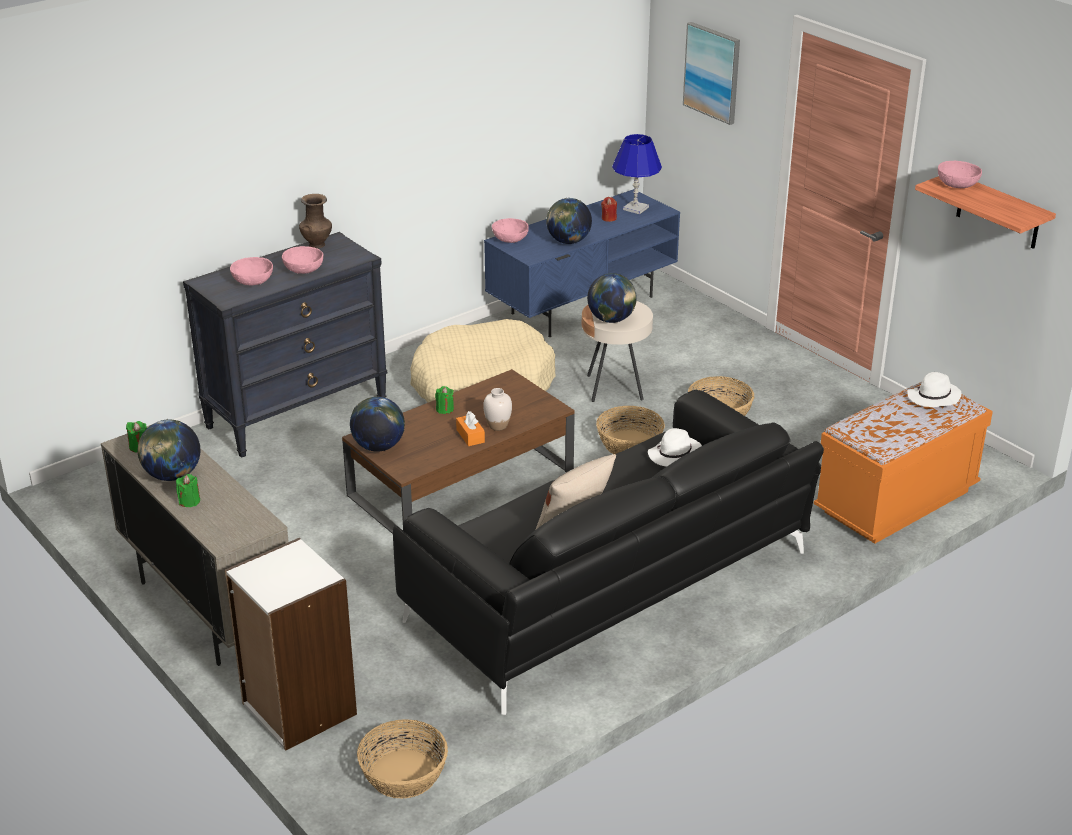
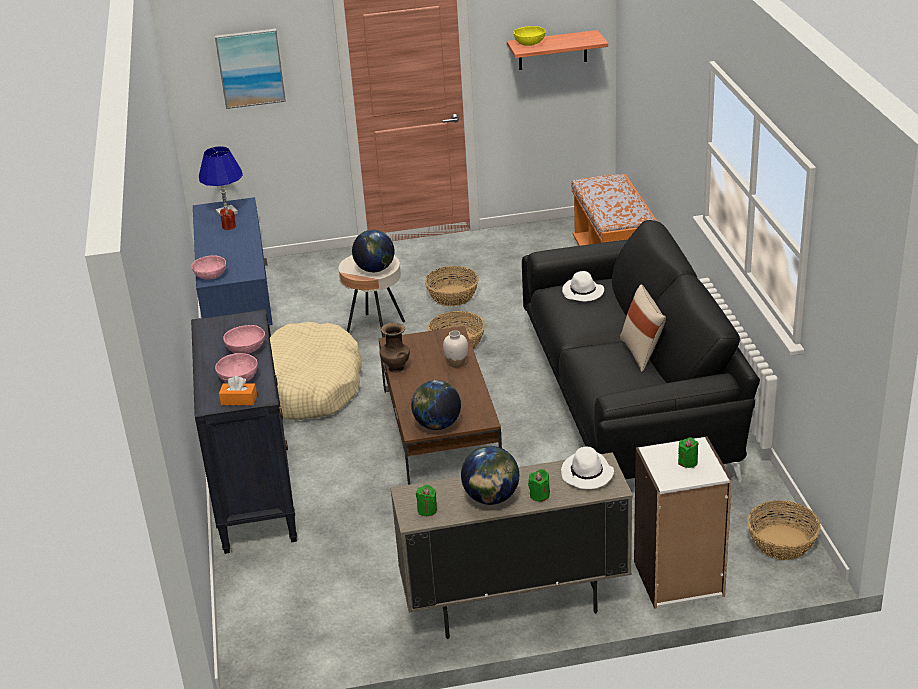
camera: 60 degrees left, 0 degrees up
brown vase [299,194,332,249] -> brown vase moved to [379,323,410,373]
green candle [435,386,454,414] -> green candle moved to [678,437,699,468]
orange tissue box [456,411,485,446] -> orange tissue box moved to [219,376,257,405]
globe [546,198,592,244] -> none
white hat [907,372,962,407] -> white hat moved to [561,446,614,489]
pink bowl [938,161,982,188] -> yellow bowl [514,26,546,46]

